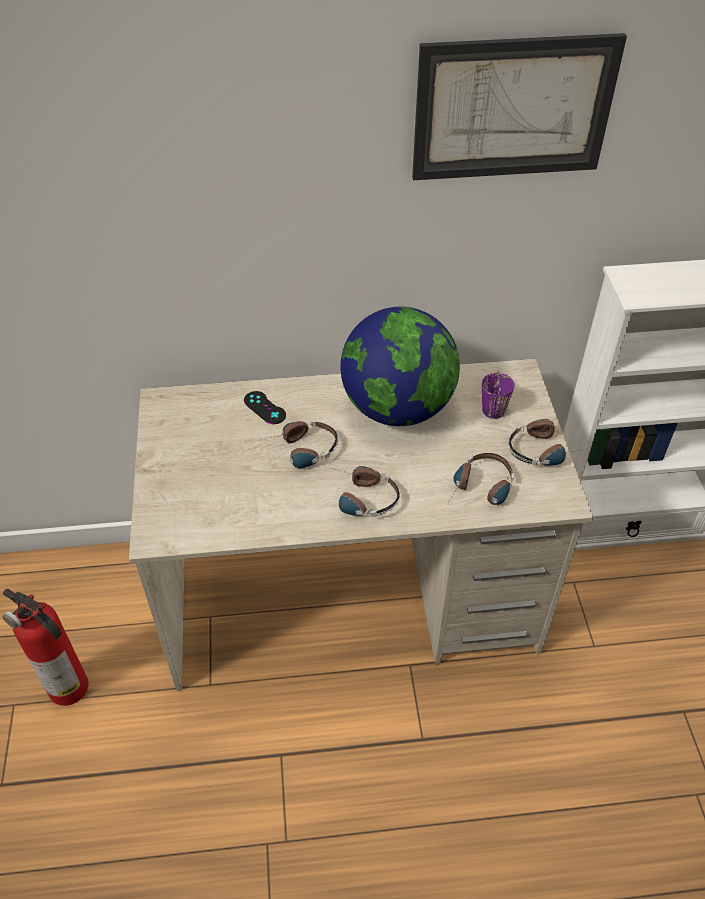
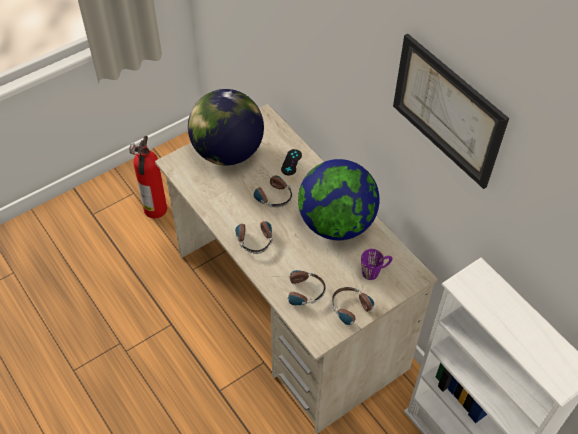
camera: 60 degrees right, 5 degrees up
none -> globe [188,89,264,165]

